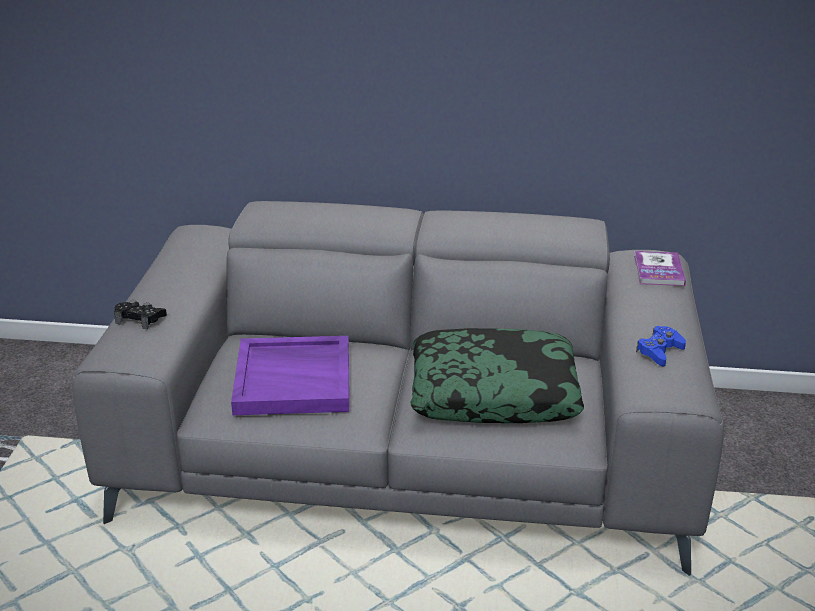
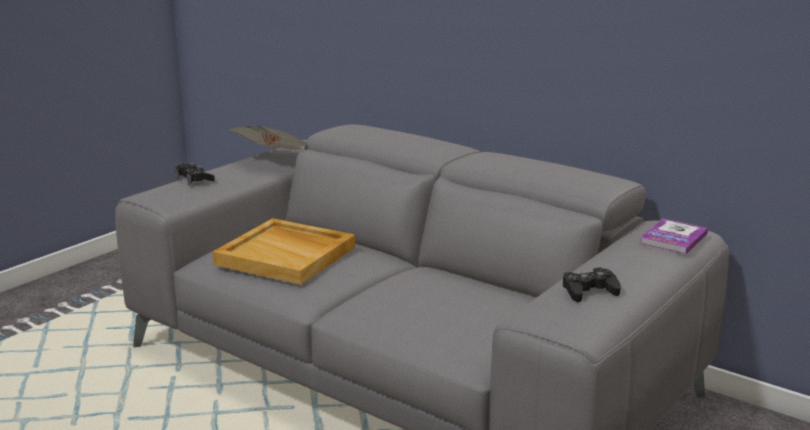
camera: 30 degrees right, 10 degrees down
purple tray [231,336,349,415] -> beige tray [213,218,355,285]
pillow [411,328,584,423] -> none
blue game controller [636,326,686,366] -> black game controller [563,267,621,302]
none -> newspaper [229,126,306,150]

